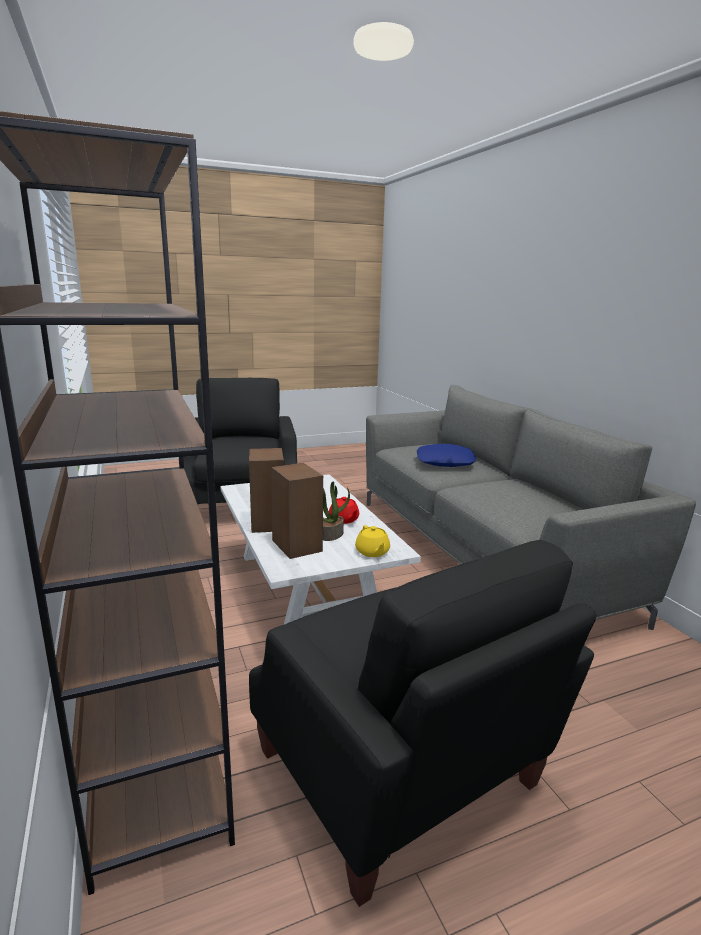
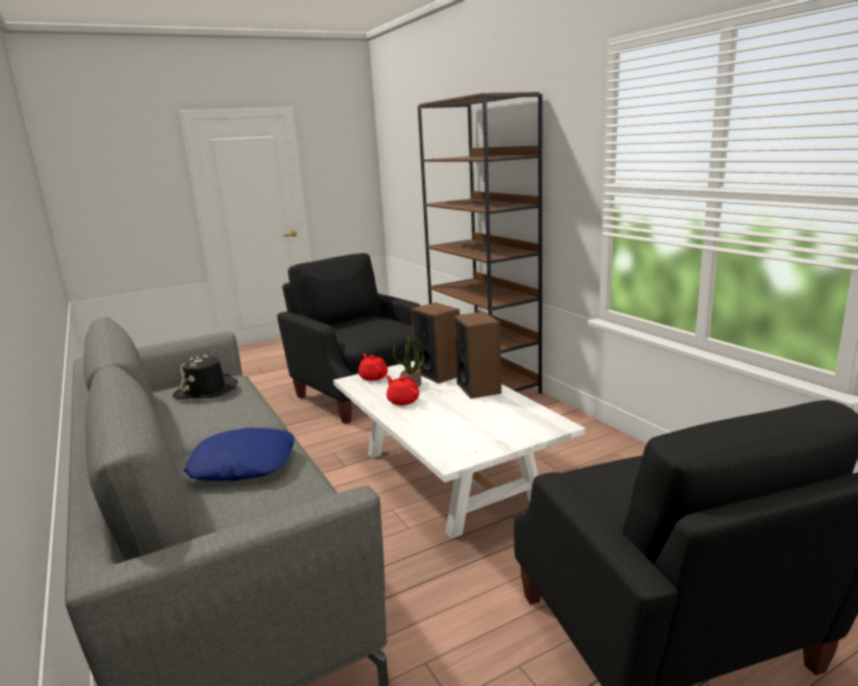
camera: 175 degrees right, 0 degrees up
yellow teapot [355,525,390,557] -> red teapot [358,353,388,381]
none -> black hat [172,354,238,399]

